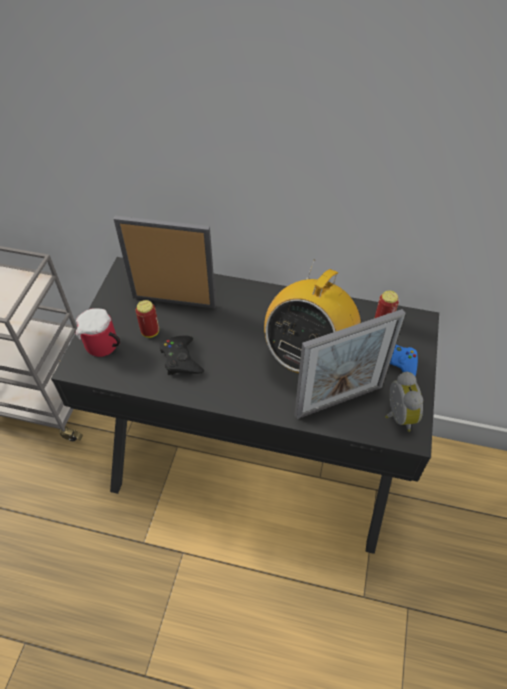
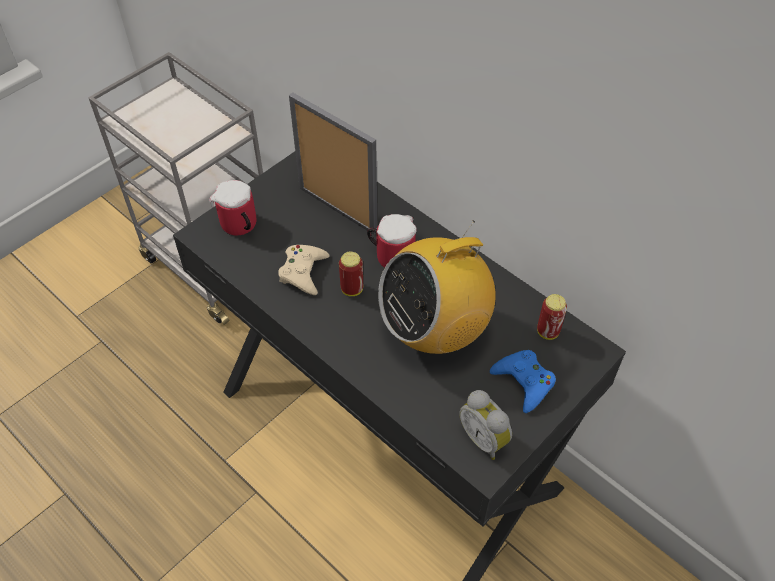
camera: 30 degrees right, 0 degrees up
can [136,300,159,338] -> can moved to [339,251,363,296]
black game controller [160,335,204,375] -> beige game controller [278,245,329,295]
picture frame [294,309,406,419] -> none
alarm clock [385,372,423,432] -> alarm clock turned 120 degrees clockwise [459,390,512,460]
none -> mug [367,214,417,268]

